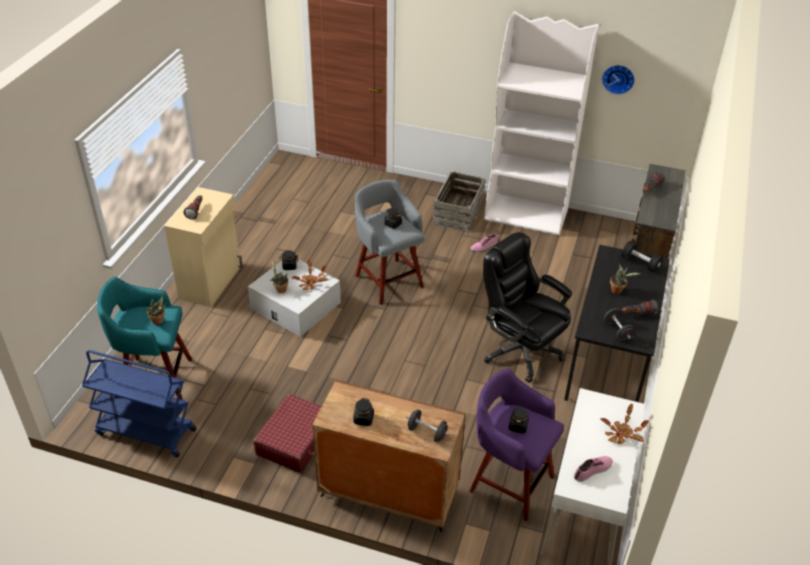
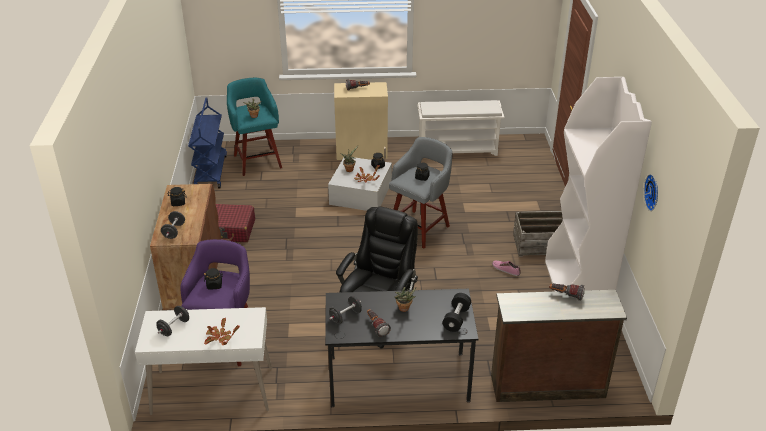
camera: 70 degrees right, 5 degrees down
shoe [574,456,613,482] -> black dumbbell [156,306,189,336]
none -> white shoe rack [417,100,504,156]

